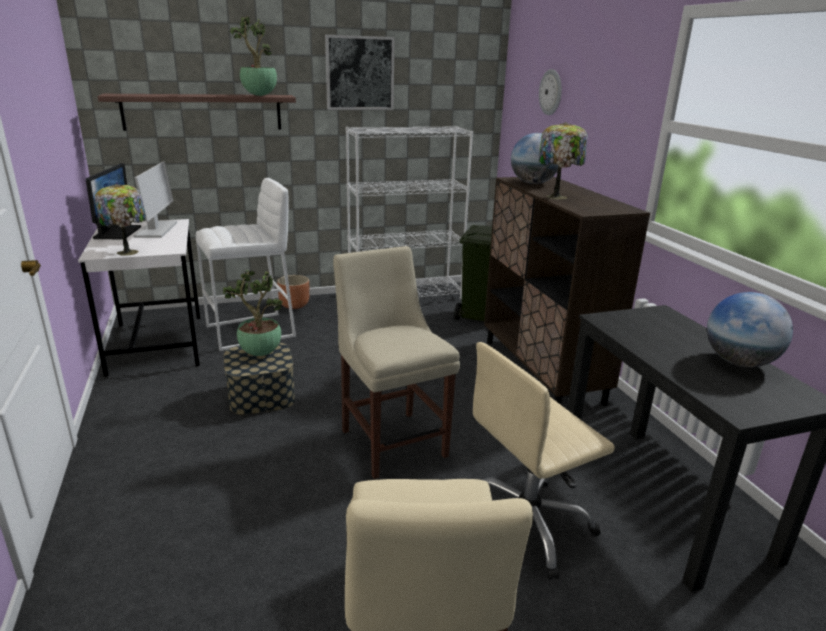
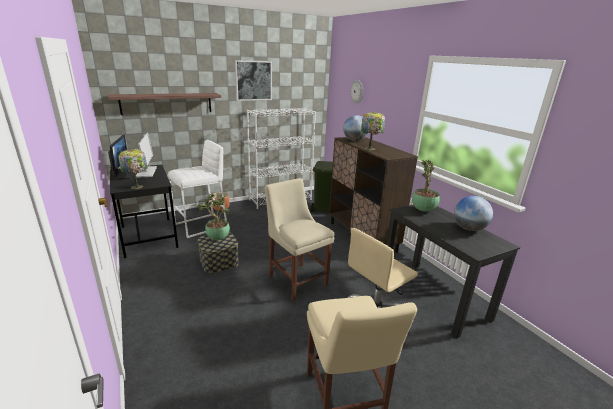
camera: 10 degrees left, 0 degrees up
white desk [78,219,200,377] -> black desk [110,165,178,258]
potted plant [230,16,277,96] -> potted plant moved to [412,160,440,212]

